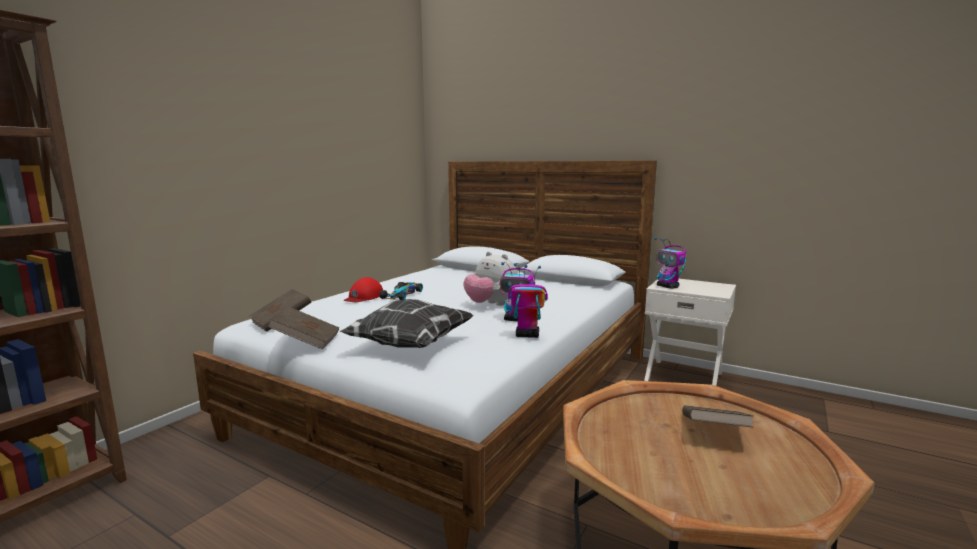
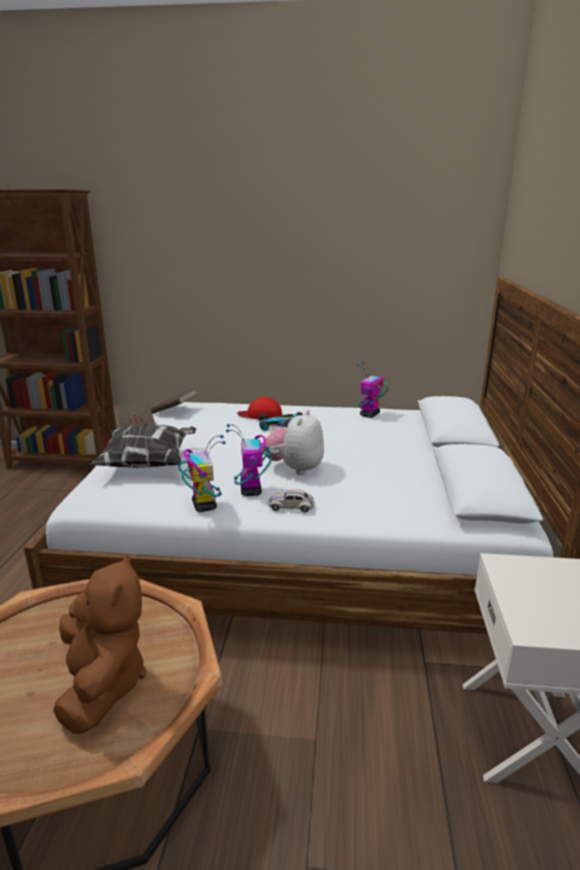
camera: 65 degrees right, 10 degrees up
toy robot [655,238,686,289] -> toy robot moved to [356,362,389,418]
brown book [682,405,754,428] -> brown plush toy [53,553,146,734]
none -> white toy car [268,489,315,512]

